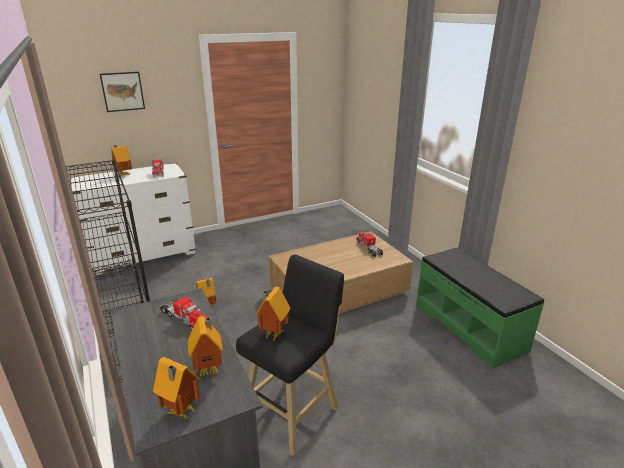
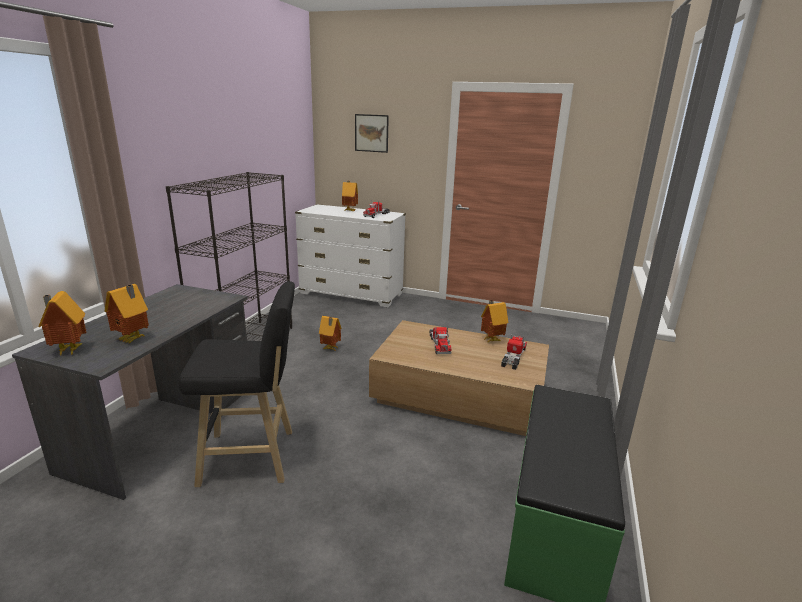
camera: 45 degrees right, 5 degrees down
toy truck [161,297,208,331] -> toy truck moved to [429,327,452,354]
toy house [255,287,290,342] -> toy house moved to [481,300,509,343]

